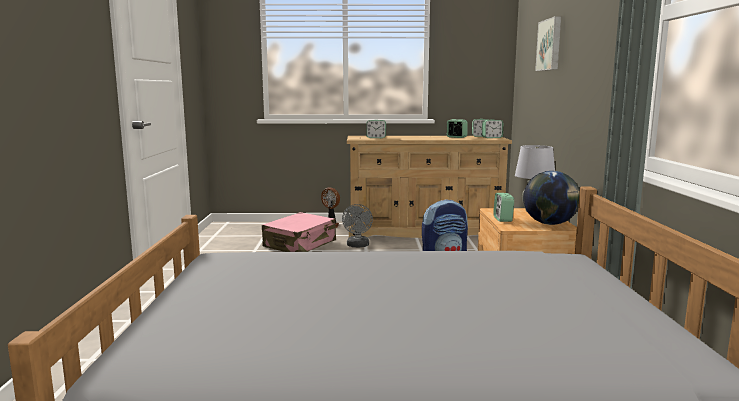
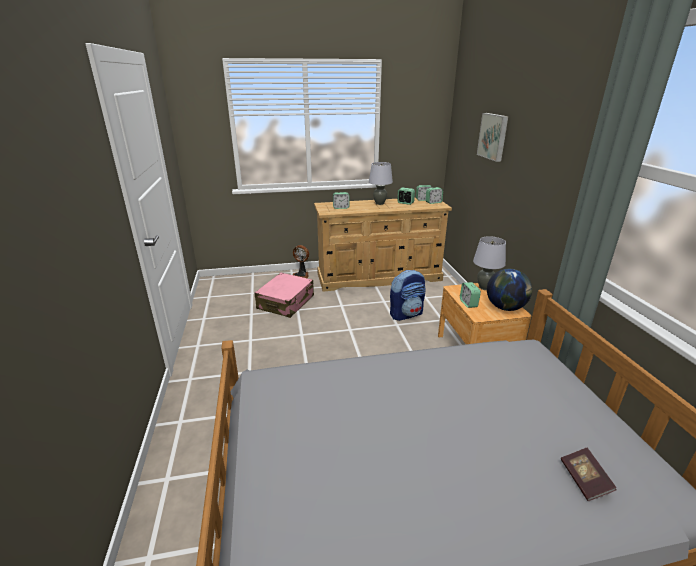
camera: 10 degrees left, 15 degrees up
grey fan [342,204,373,247] -> none
none -> grey table lamp [369,162,393,205]
none -> book [561,448,617,502]

